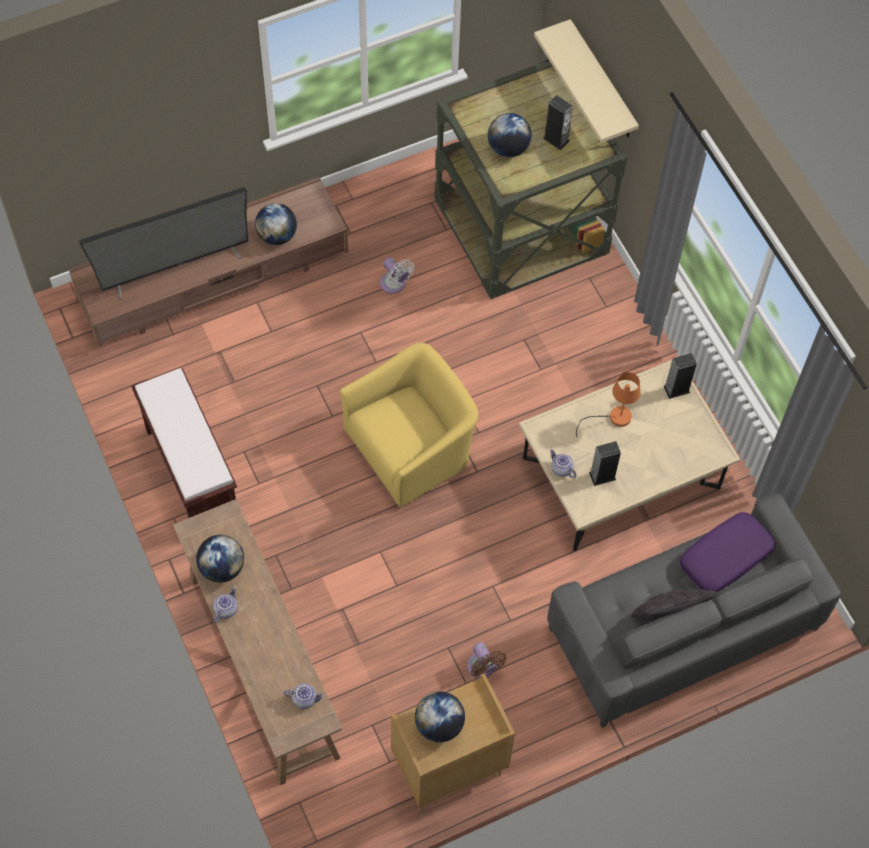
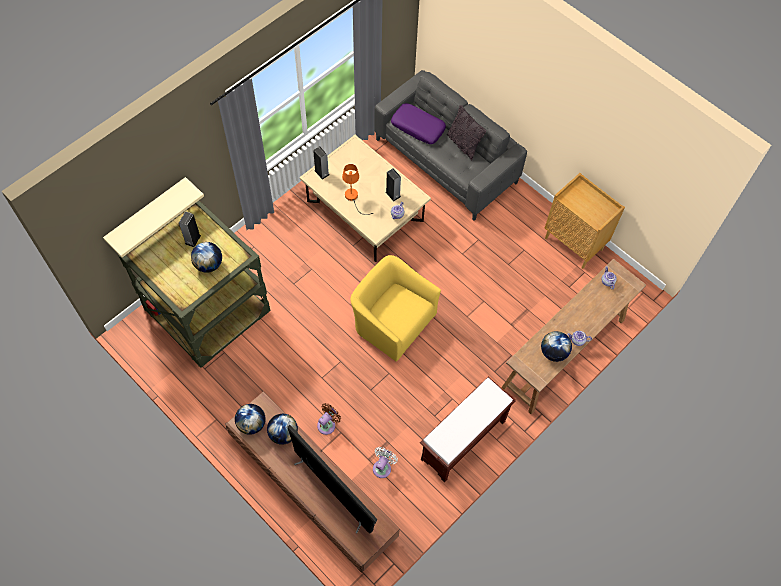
camera: 110 degrees left, 0 degrees up
white fan [380,257,414,294] -> white fan moved to [373,447,398,478]
globe [415,691,465,742] -> globe moved to [235,404,266,435]
brown fan [467,642,506,679] -> brown fan moved to [317,403,341,435]

